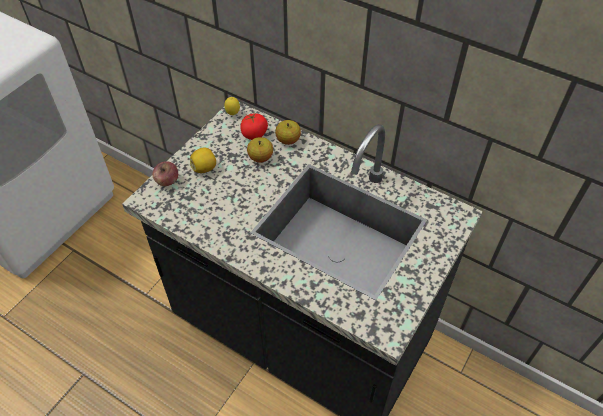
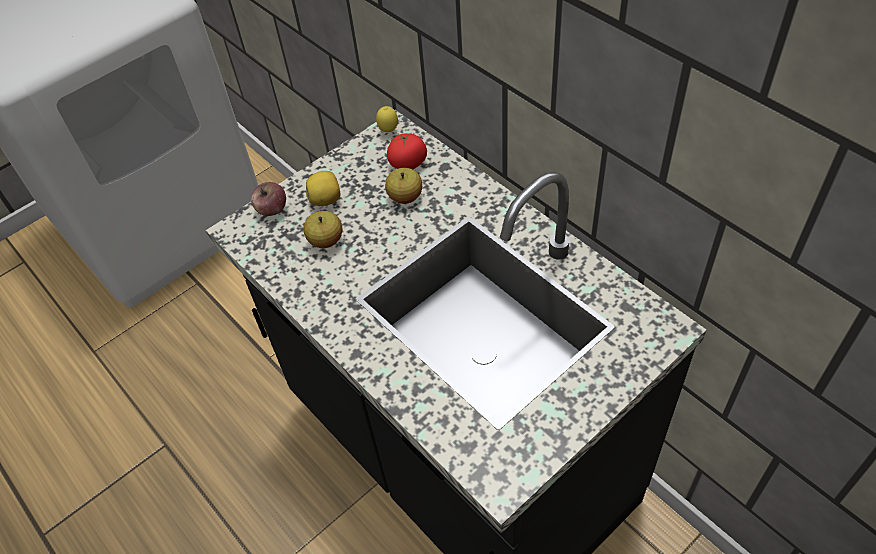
camera: 20 degrees right, 0 degrees up
apple [275,120,301,145] -> apple moved to [304,211,342,248]

